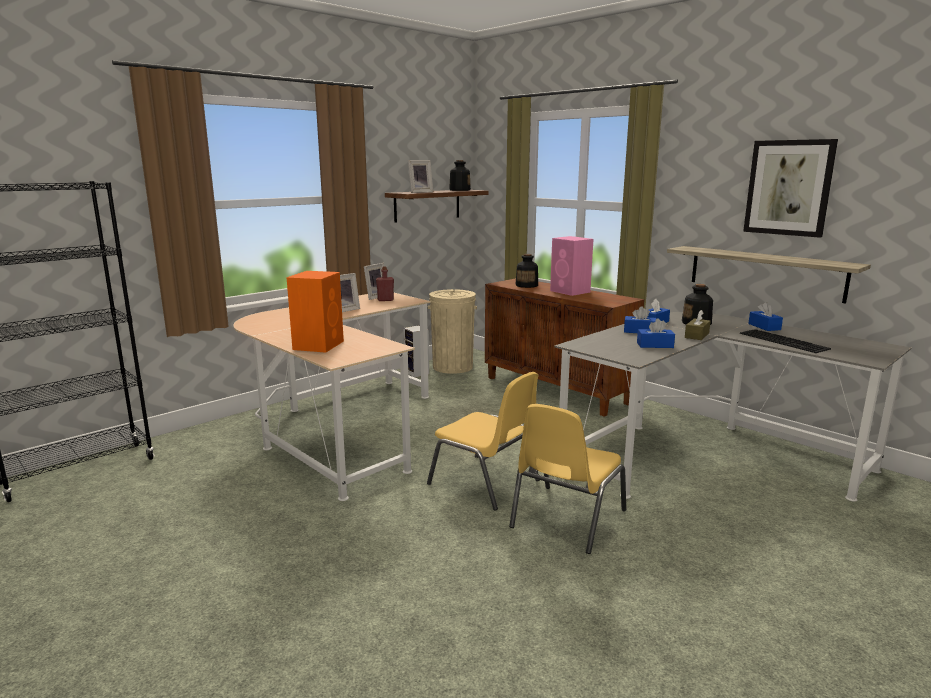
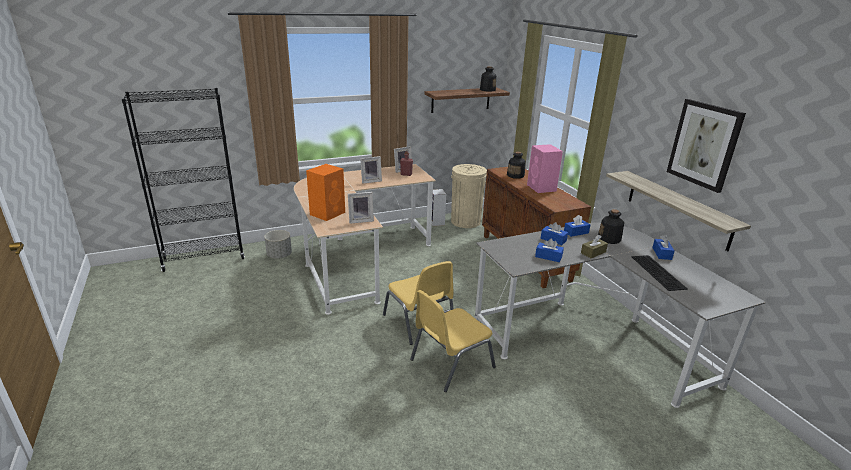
camera: 20 degrees right, 10 degrees up
picture frame [408,160,433,193] -> picture frame moved to [348,192,374,224]
none -> grey planter [264,230,292,259]

